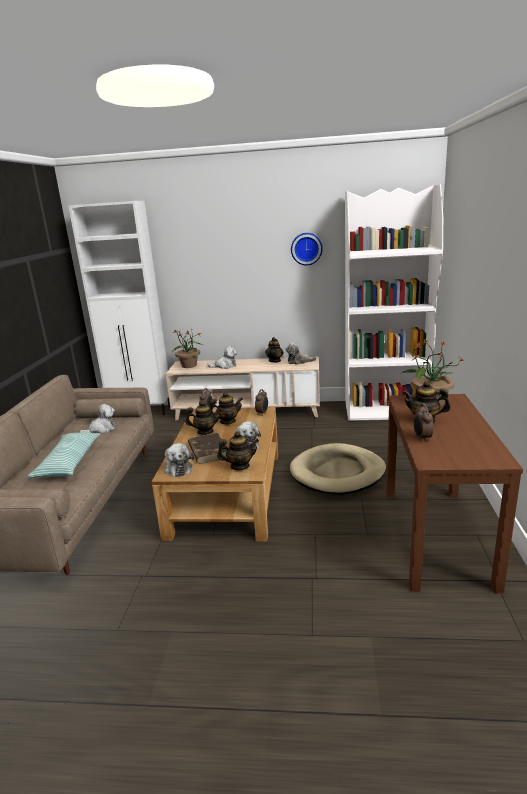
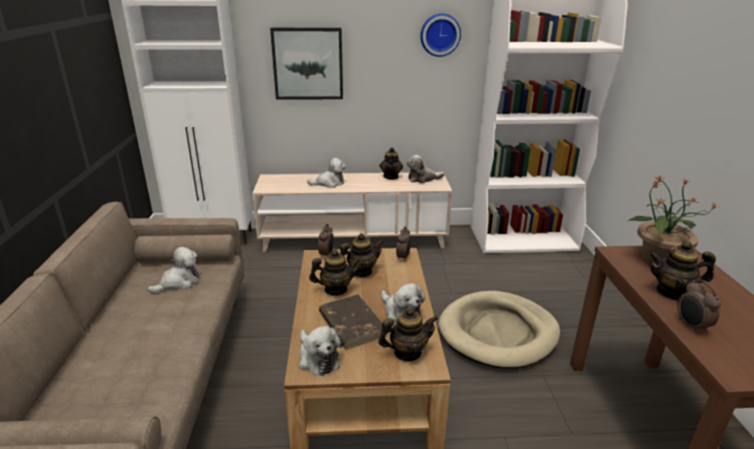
camera: 10 degrees left, 5 degrees up
pillow [27,432,100,478] -> none
potted plant [172,329,204,368] -> none
none -> picture [270,28,343,100]

